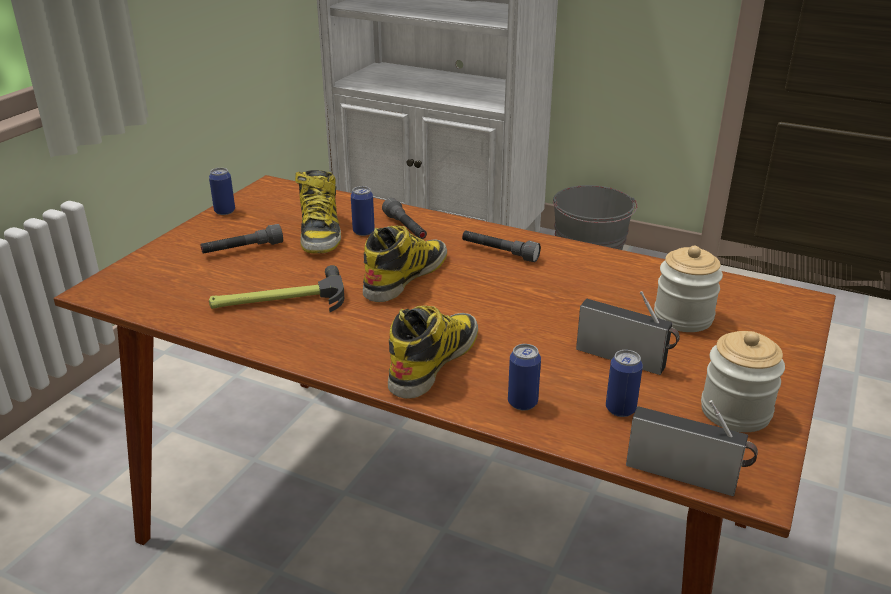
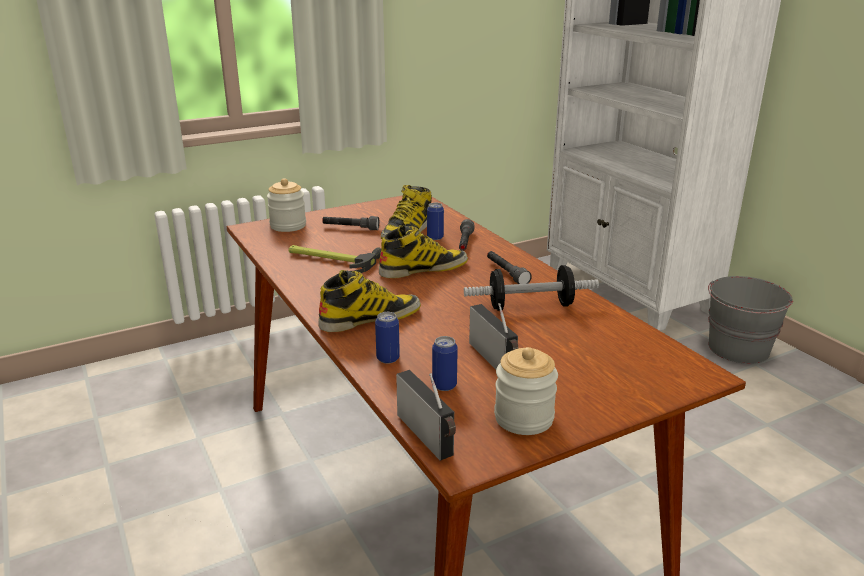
camera: 35 degrees right, 5 degrees down
can [209,168,235,215] -> none
jar [654,246,723,332] -> jar moved to [267,178,306,232]
none -> dumbbell [464,265,599,311]

